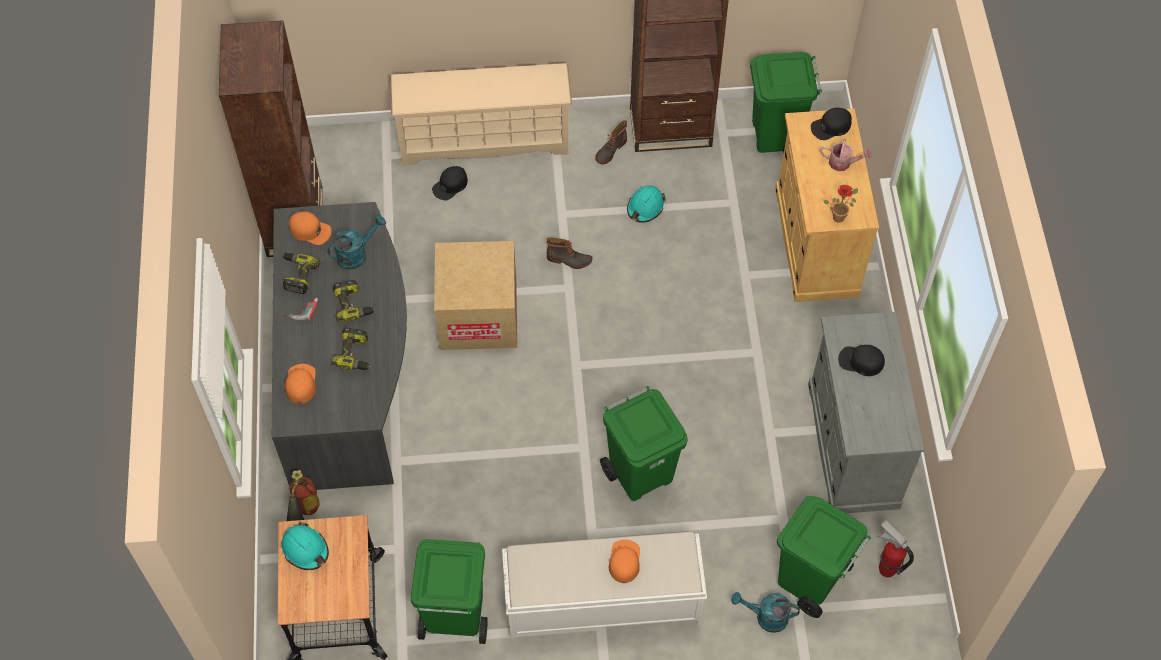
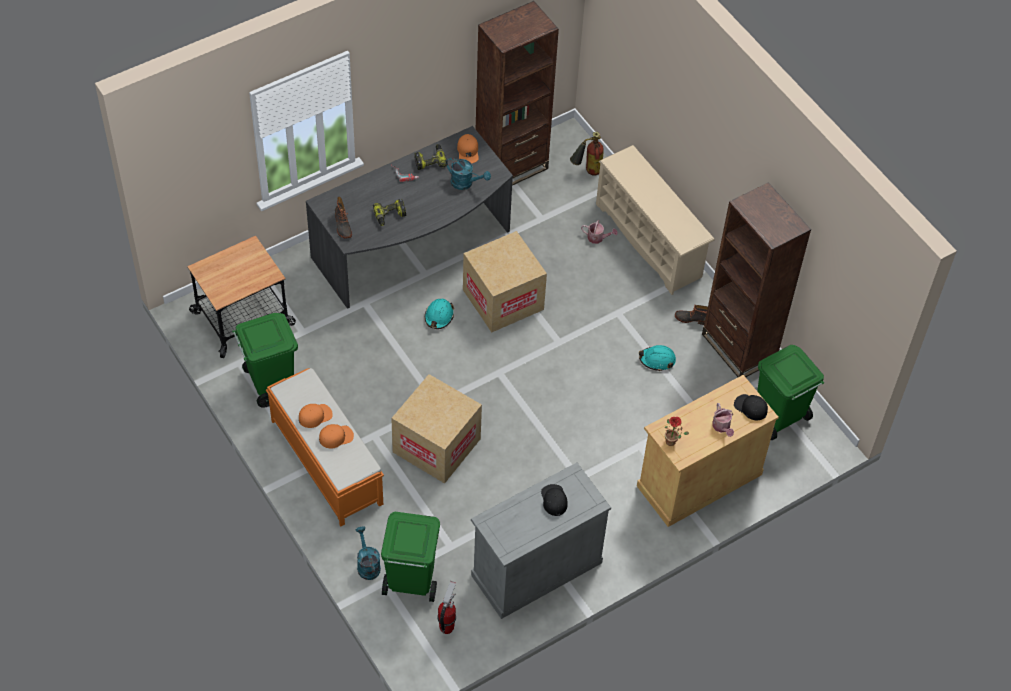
camera: 60 degrees right, 5 degrees down
turquoise hard hat [281,522,329,570] -> turquoise hard hat moved to [425,299,454,329]
orange cap [285,364,316,404] -> orange cap moved to [299,404,333,428]
fire extinguisher [287,470,320,521] -> fire extinguisher moved to [570,132,604,176]
power drill [333,280,375,322] -> none
black cap [432,166,468,201] -> watering can [581,220,617,244]
white bench [502,532,707,640] -> orange bench [266,368,384,526]
boot [547,238,592,269] -> boot moved to [335,196,352,239]
green trash can [600,386,688,501] -> cardboard box [391,374,482,483]

